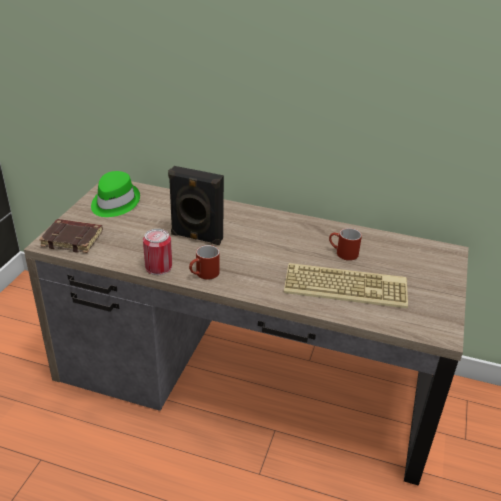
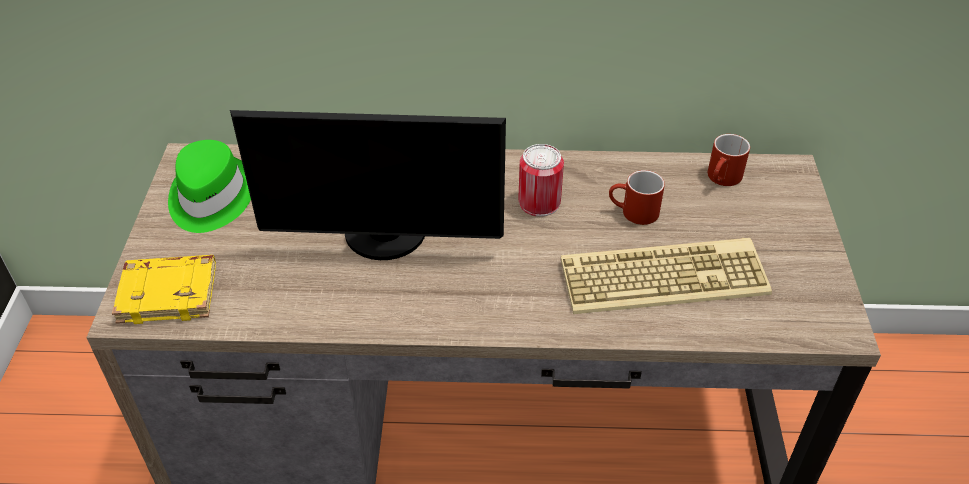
camera: 15 degrees left, 10 degrees up
brown book [39,219,103,253] -> yellow book [112,255,216,324]
can [143,229,172,275] -> can moved to [518,144,564,217]
black speaker [168,166,224,245] -> monitor [230,110,506,260]
red mug [189,245,220,280] -> red mug moved to [708,134,750,186]

